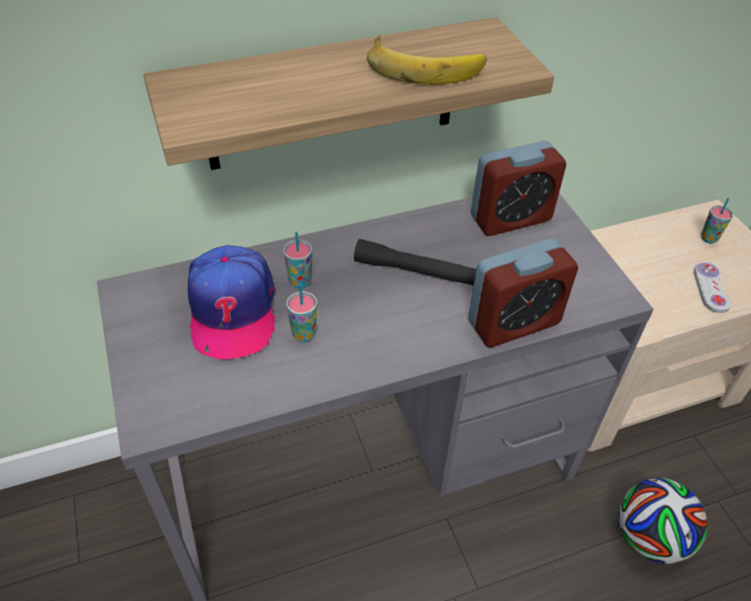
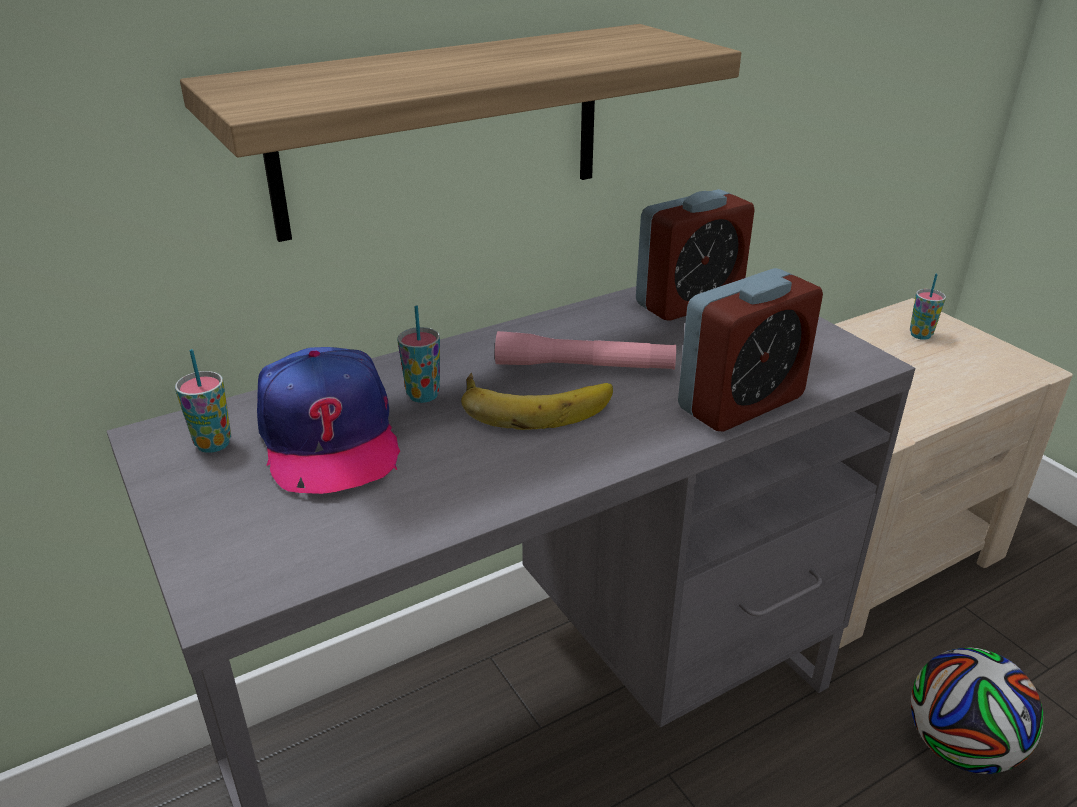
camera: 10 degrees left, 15 degrees down
cup [286,284,317,342] -> cup moved to [175,349,231,453]
black flashlight [354,239,476,286] -> pink flashlight [495,331,676,370]
banana [367,35,487,85] -> banana moved to [461,373,613,430]
white game controller [694,262,732,313] -> none

